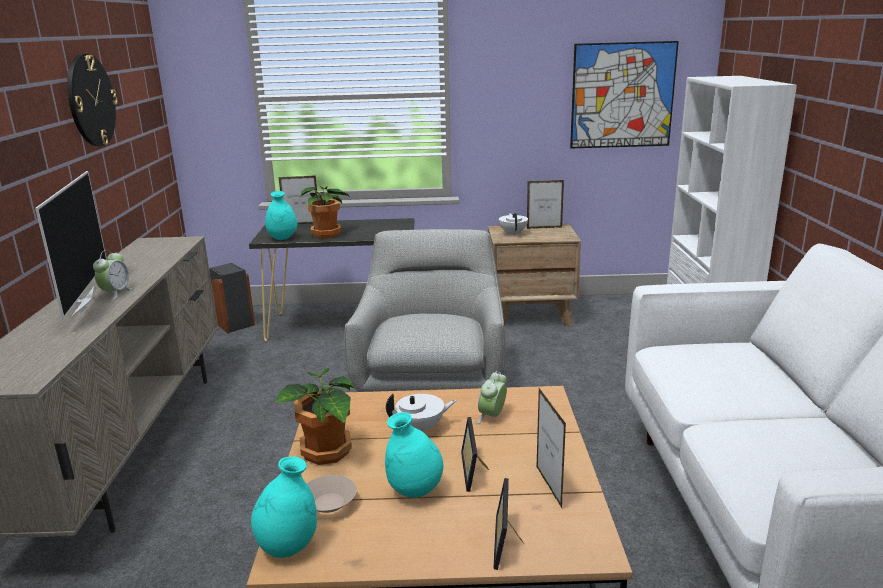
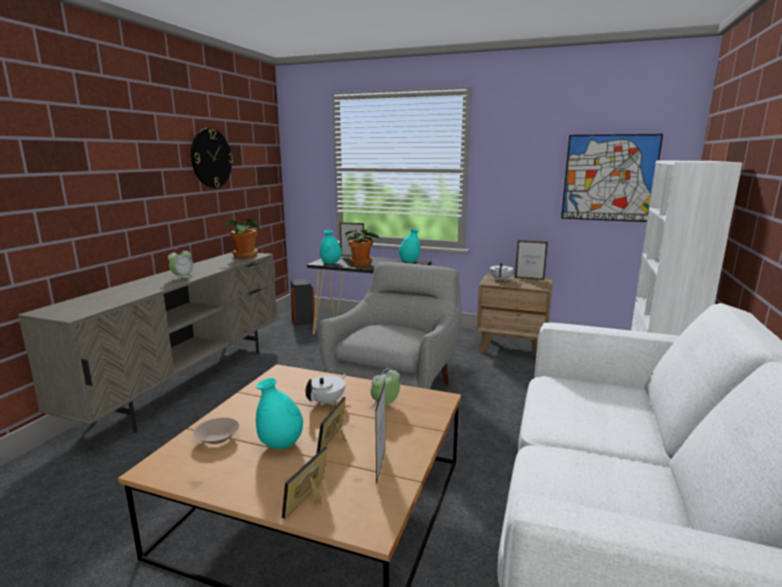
camera: 20 degrees right, 5 degrees down
television [35,171,107,319] -> none
turquoise vase [251,456,317,558] -> turquoise vase moved to [399,228,421,263]
potted plant [274,368,354,465] -> potted plant moved to [223,219,260,258]
white teapot [386,394,457,432] -> white teapot turned 60 degrees counterclockwise [306,374,346,406]

